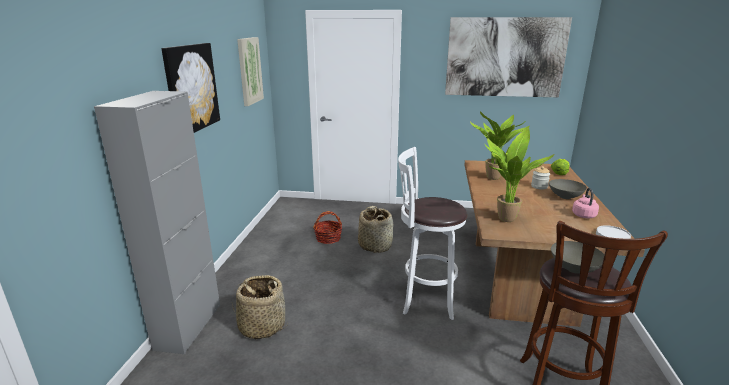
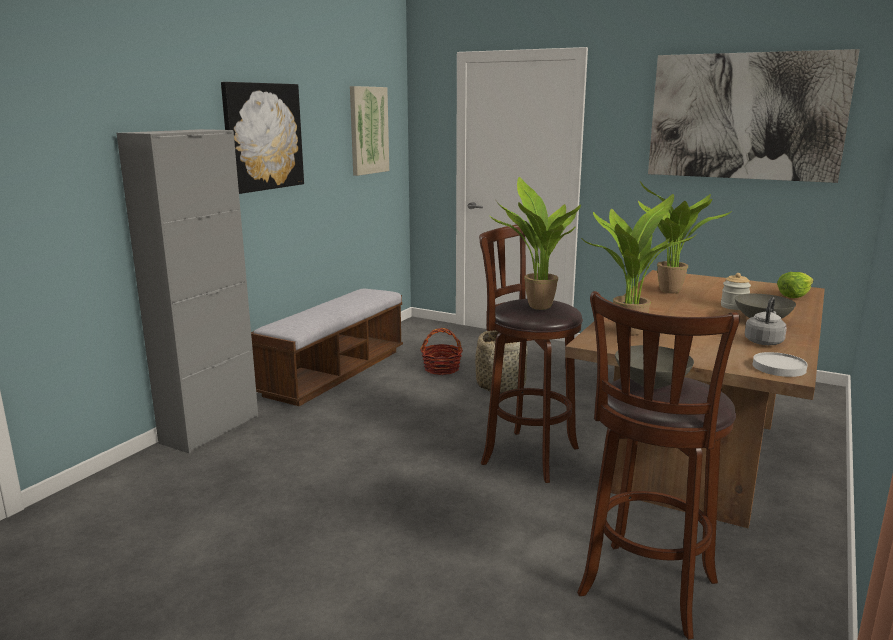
camera: 20 degrees right, 5 degrees down
basket [232,275,288,339] -> none
white stool [398,147,467,320] -> brown stool [479,225,583,483]
pink kettle [572,188,599,218] -> grey kettle [745,297,787,345]
none -> bench [251,289,403,406]
none -> potted plant [489,177,581,310]

